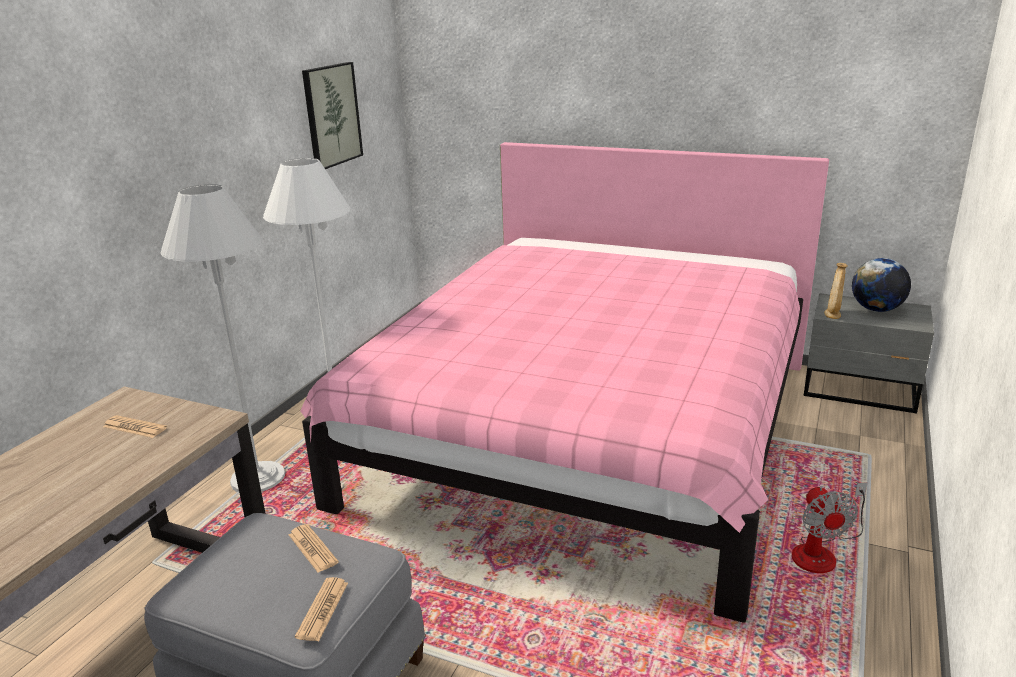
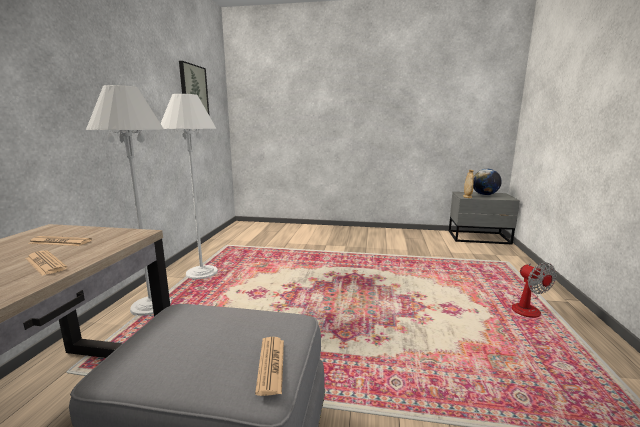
camera: 15 degrees left, 10 degrees down
newspaper [289,524,339,573] -> newspaper moved to [25,250,67,276]
pink bed [300,142,829,623] -> none

